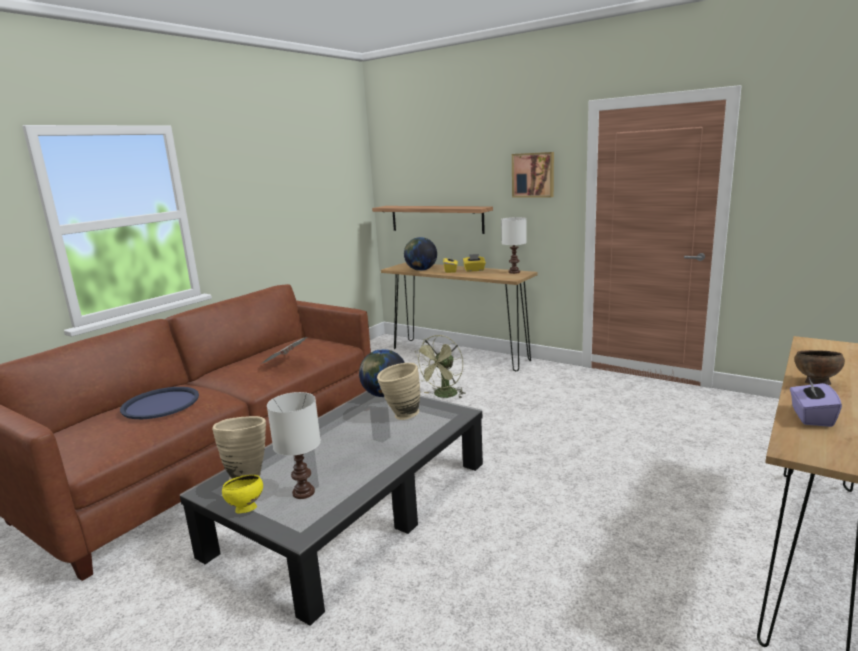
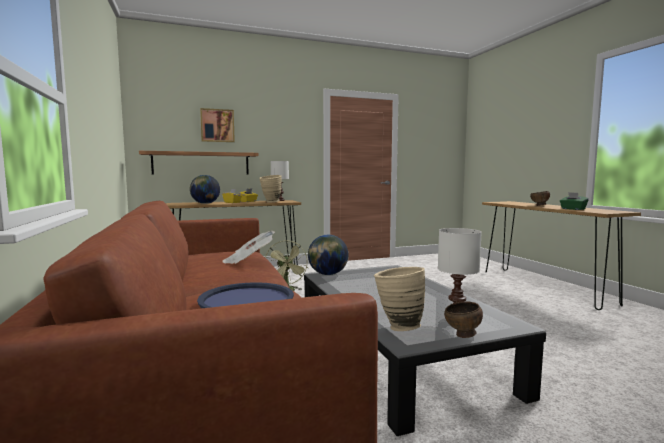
camera: 55 degrees left, 10 degrees down
yellow bowl [222,475,263,513] -> brown bowl [444,301,483,338]
beige vase [377,363,420,420] -> beige vase moved to [259,175,282,203]
picture [512,152,554,198] -> picture moved to [200,108,235,142]
purple tissue box [790,378,842,427] -> green tissue box [560,192,589,210]

